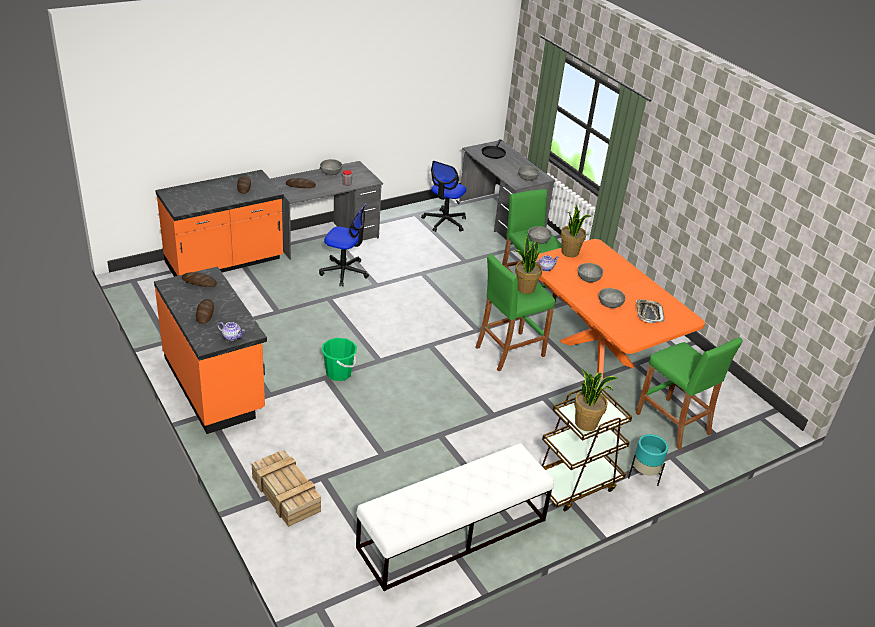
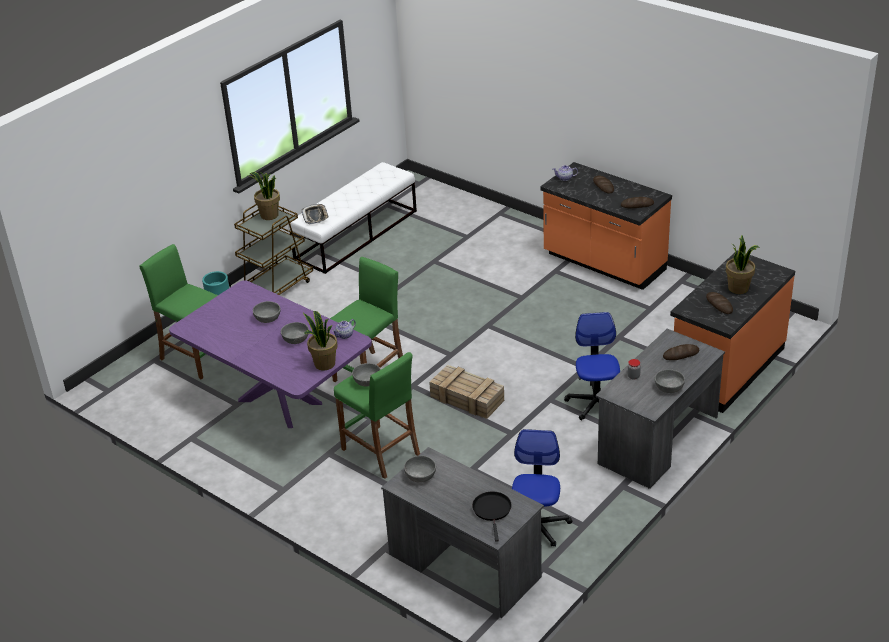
camera: 165 degrees right, 0 degrees up
crate [252,450,321,527] -> crate moved to [429,365,504,419]
office chair [319,202,369,286] -> office chair turned 90 degrees clockwise [564,312,620,420]
green bucket [321,338,357,381] -> none
potted plant [515,236,542,294] -> potted plant moved to [726,236,760,294]
orange dining table [536,239,705,380] -> purple dining table [169,280,372,428]
tray [636,299,665,323] -> tray moved to [301,204,329,224]

